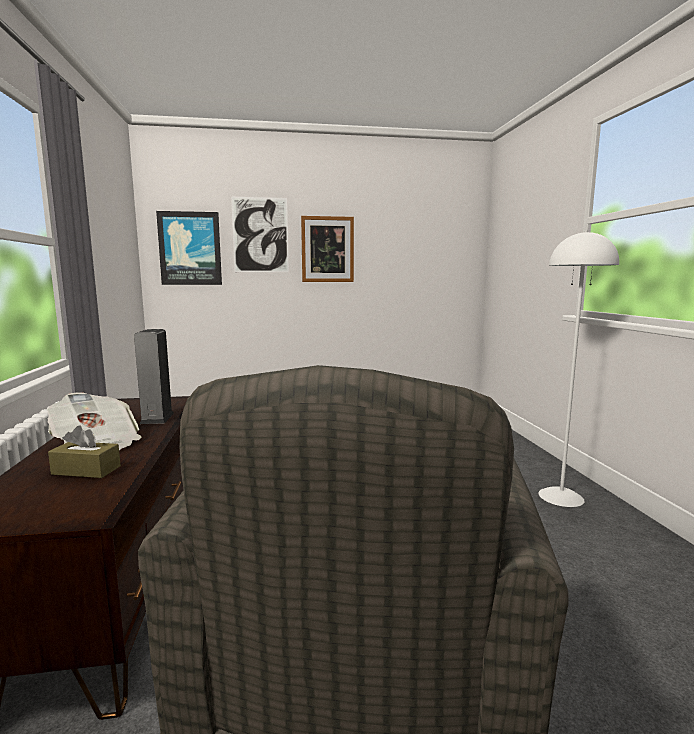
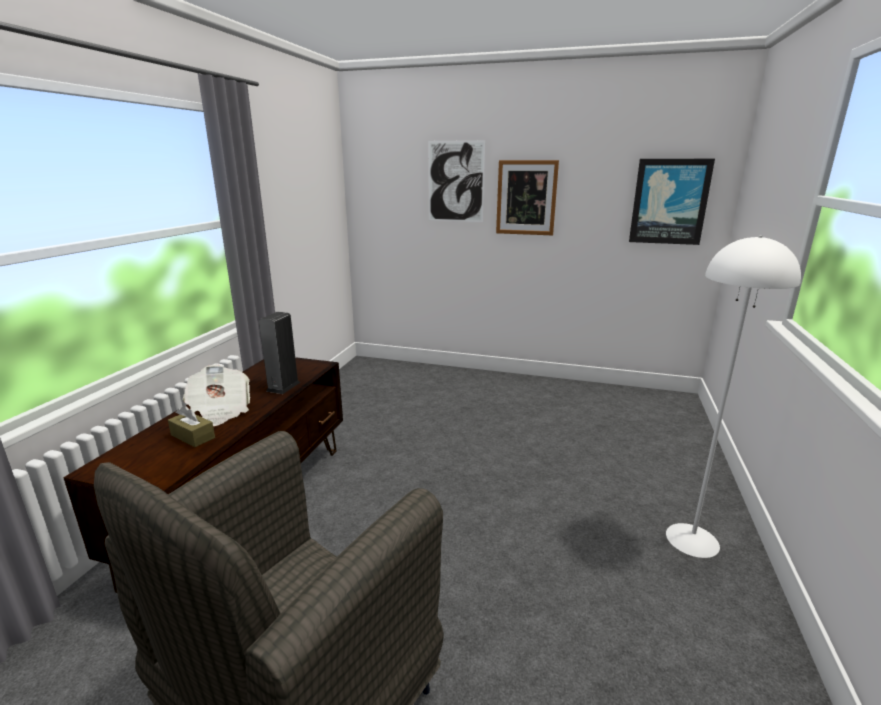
camera: 25 degrees right, 10 degrees up
picture [156,211,222,285] -> picture moved to [629,159,715,245]

